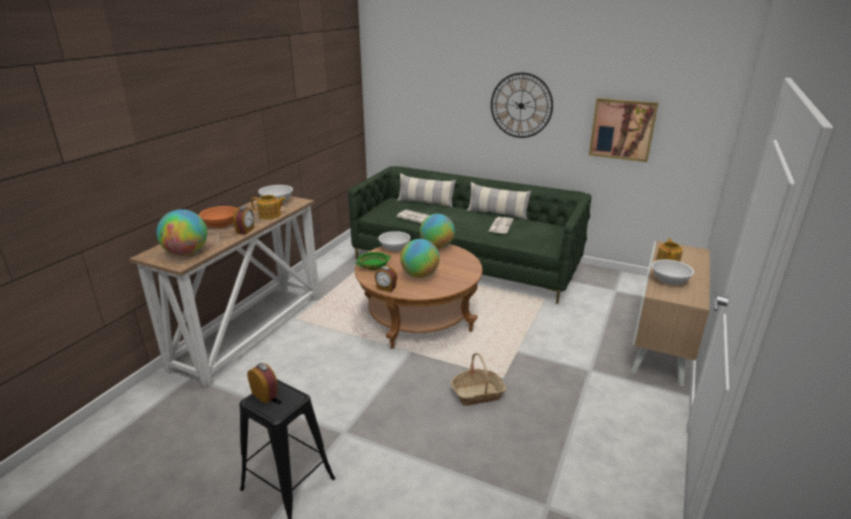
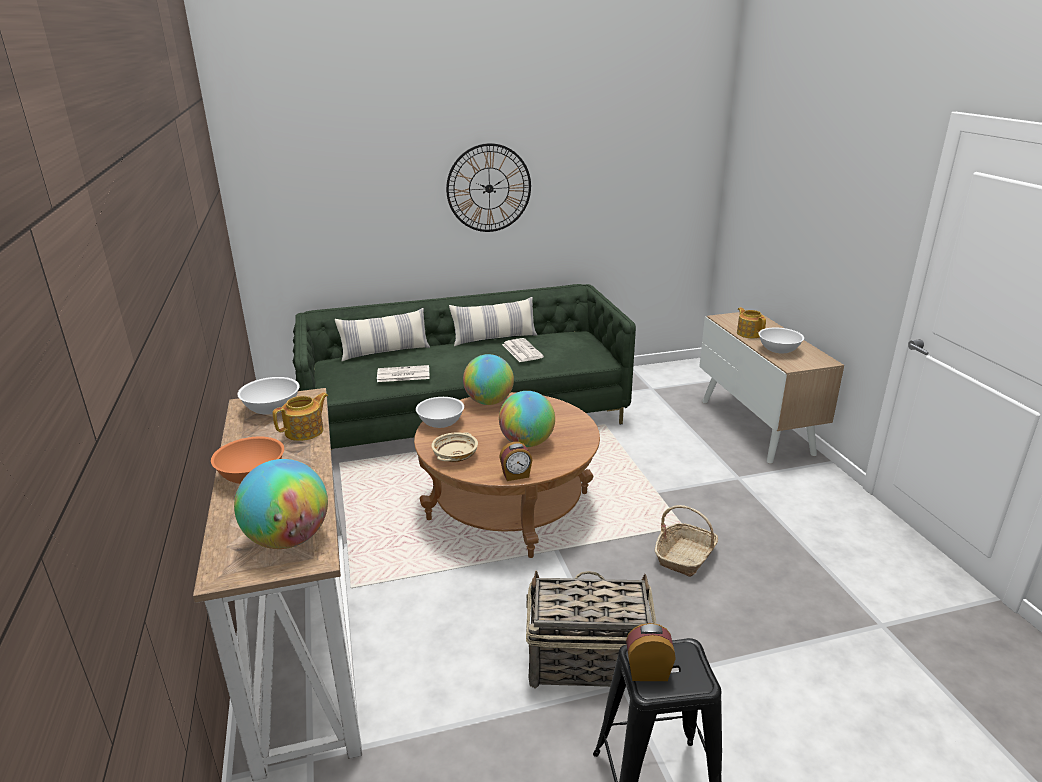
camera: 40 degrees left, 0 degrees up
alarm clock [233,206,254,235] -> none
green bowl [355,252,391,270] -> beige bowl [431,432,478,462]
picture [589,98,658,162] -> none
none -> basket [526,571,657,689]

